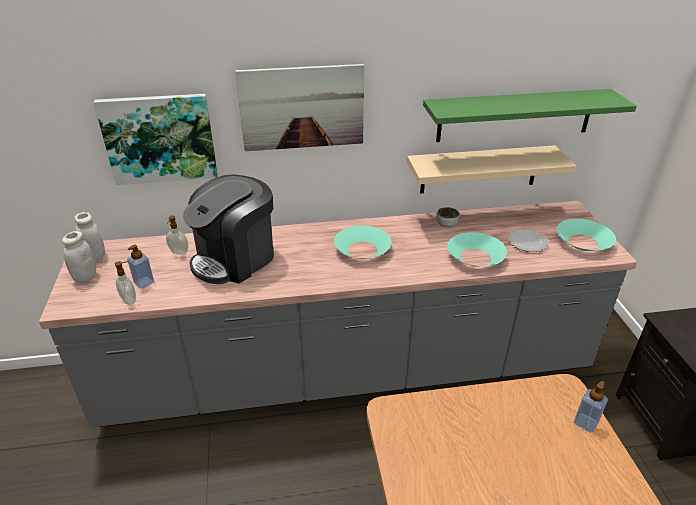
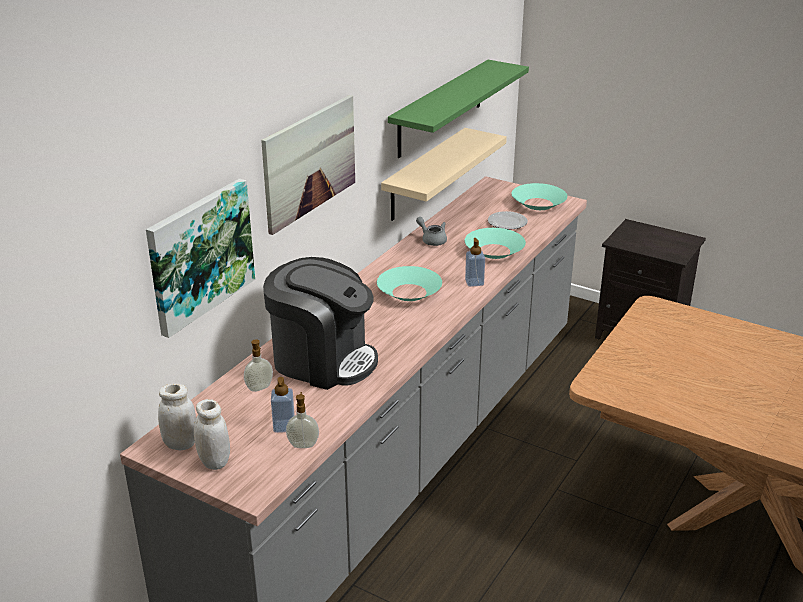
camera: 50 degrees left, 5 degrees down
coffee machine [183,174,274,284] -> coffee machine turned 60 degrees counterclockwise [263,257,378,390]
bowl [436,207,460,227] -> grey teapot [416,217,447,246]
soap dispenser [574,381,608,433] -> soap dispenser moved to [465,238,485,287]

